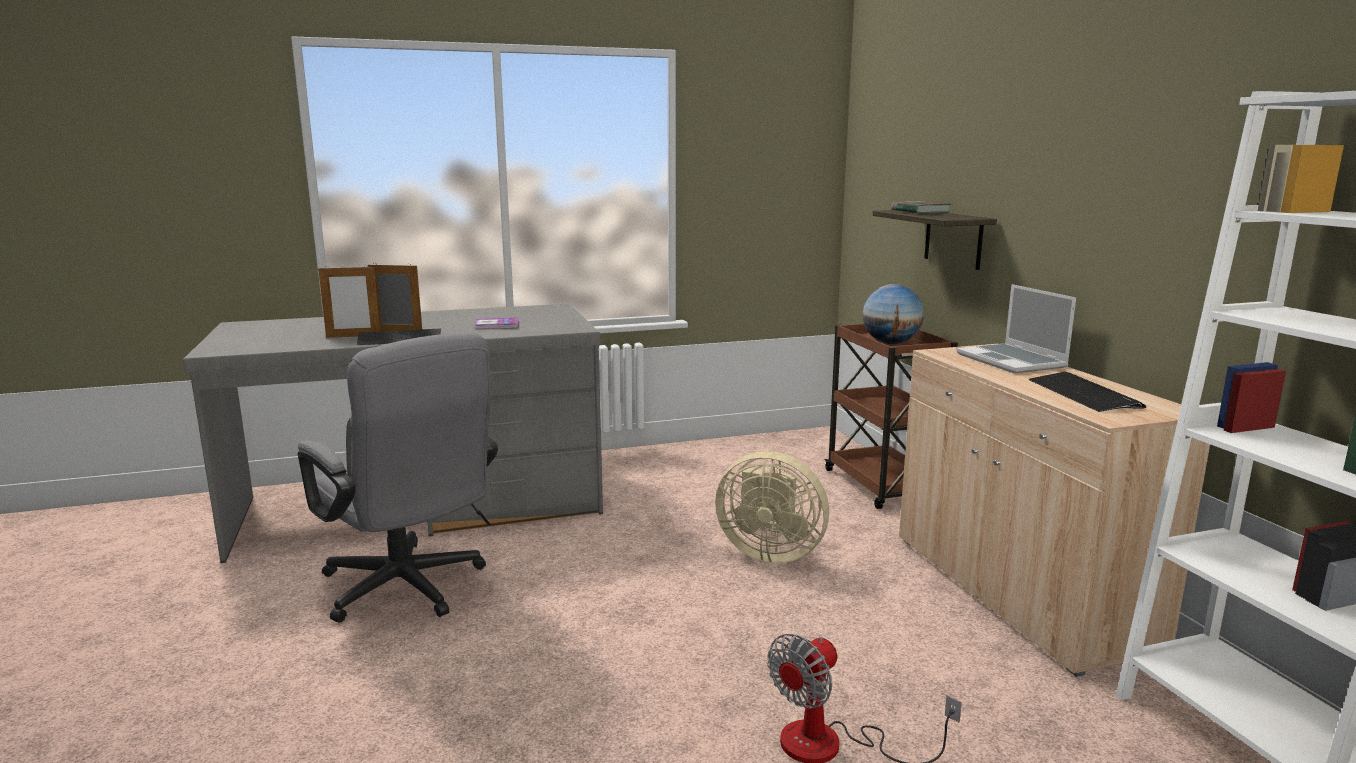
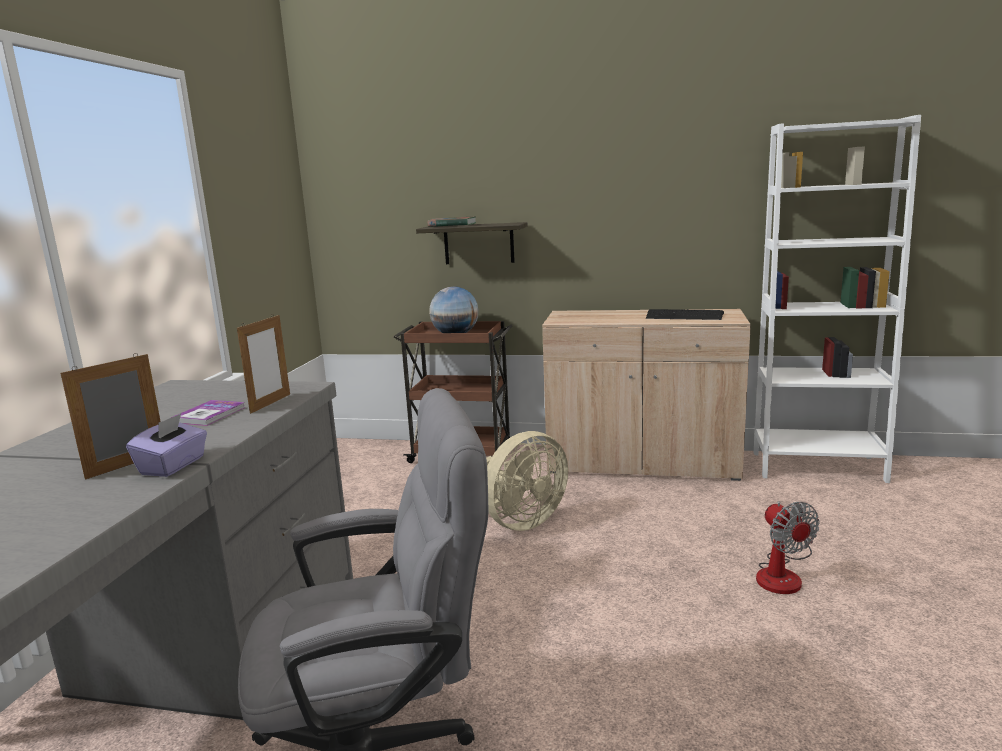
camera: 60 degrees left, 0 degrees up
picture frame [318,265,380,338] -> picture frame moved to [237,315,290,414]
keyboard [357,328,441,345] -> purple tissue box [126,414,207,477]
laptop [956,284,1076,373] -> none

